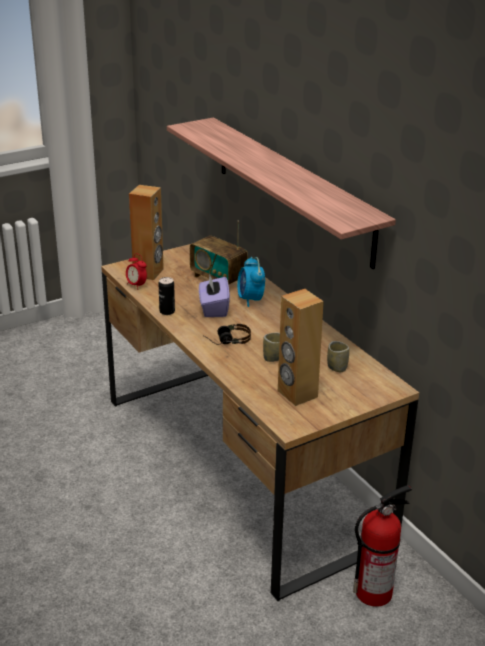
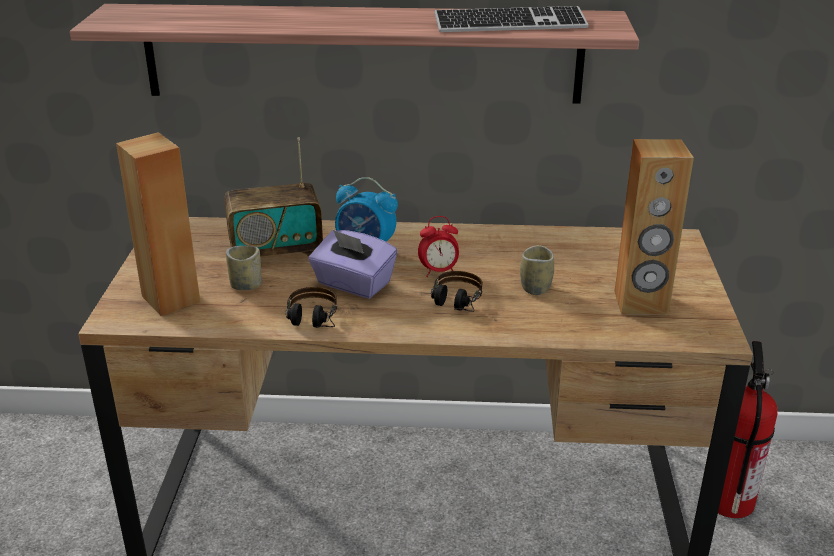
camera: 55 degrees left, 0 degrees up
alarm clock [126,253,147,290] -> alarm clock moved to [418,216,459,277]
can [158,277,175,315] -> headphones [285,287,337,328]
cup [327,341,349,372] -> cup moved to [226,246,262,290]
none -> keyboard [434,6,588,32]

